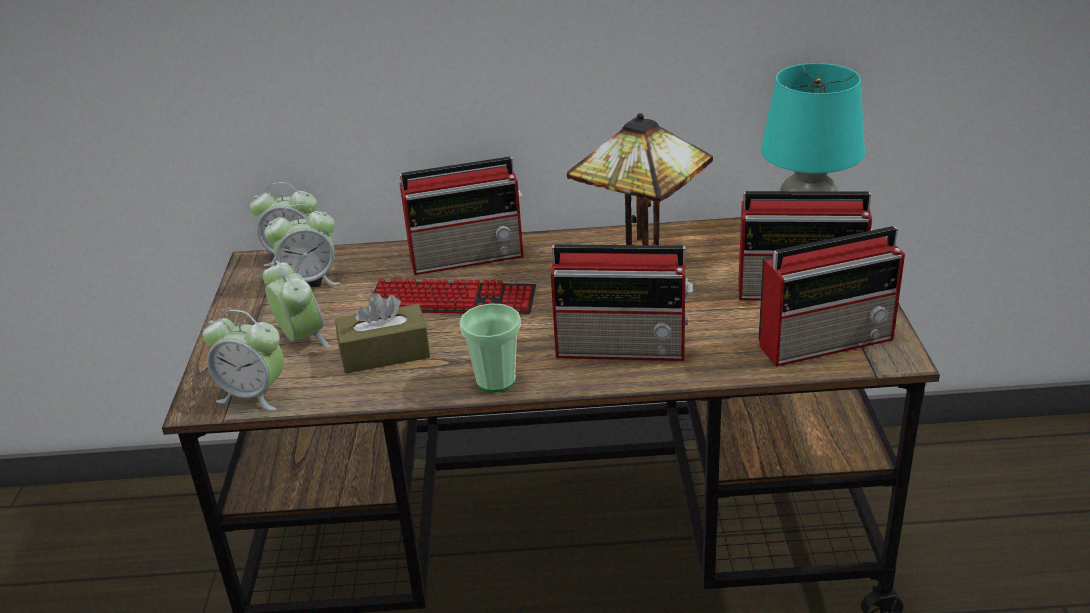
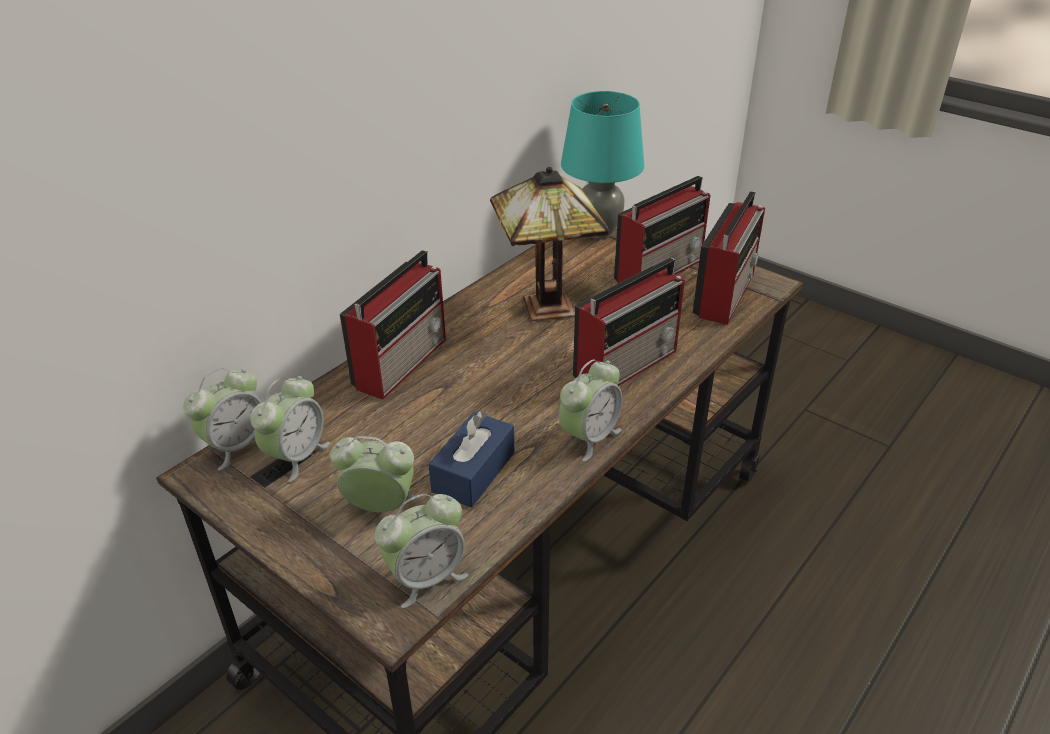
camera: 50 degrees left, 5 degrees up
brown tissue box [335,293,430,374] -> blue tissue box [428,411,514,508]
keyboard [373,279,536,315] -> none
cup [459,303,521,392] -> alarm clock [559,359,622,462]

